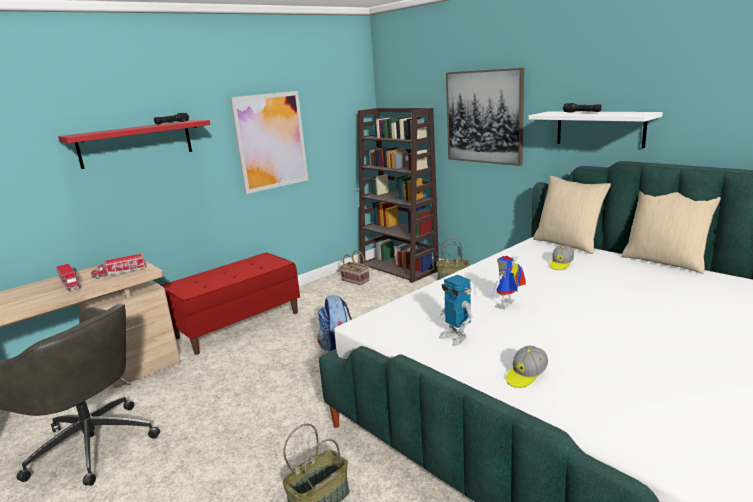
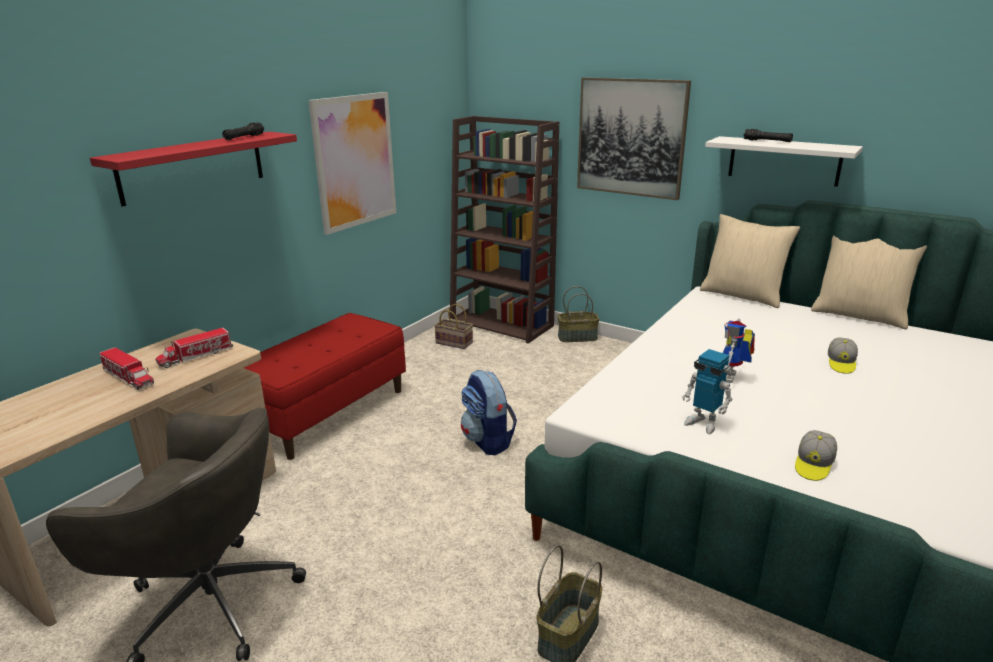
camera: 15 degrees left, 5 degrees up
cap [550,245,574,270] -> cap moved to [828,338,858,374]

